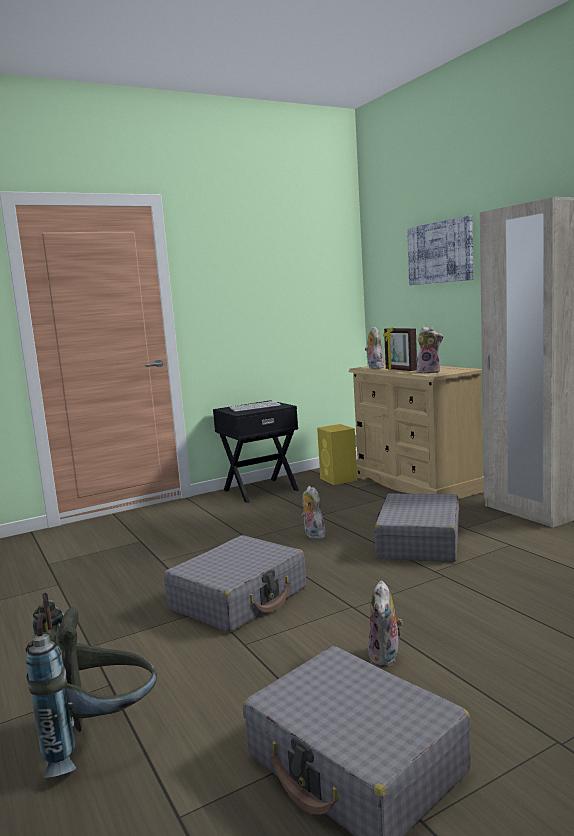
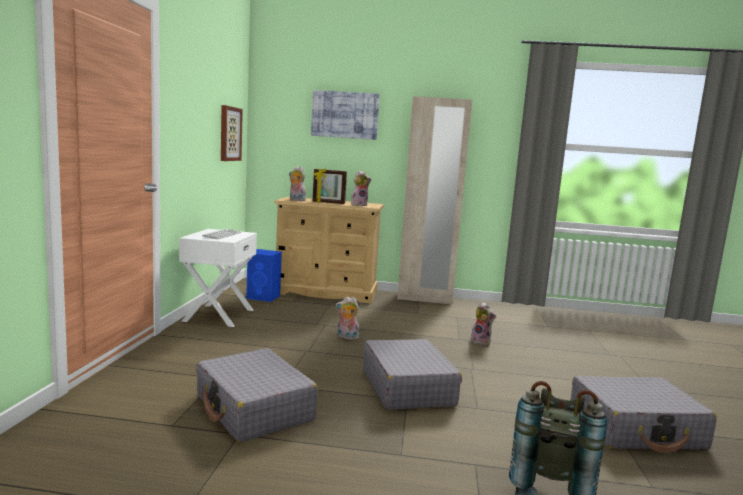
camera: 55 degrees left, 0 degrees up
black nightstand [213,400,299,503] -> white nightstand [179,229,257,327]
yellow speaker [317,424,357,485] -> blue speaker [246,249,282,302]
plush toy [368,581,403,667] -> plush toy moved to [471,302,496,346]
grey suitcase [375,493,459,562] -> grey suitcase moved to [196,348,318,443]
none -> picture [221,105,243,161]

